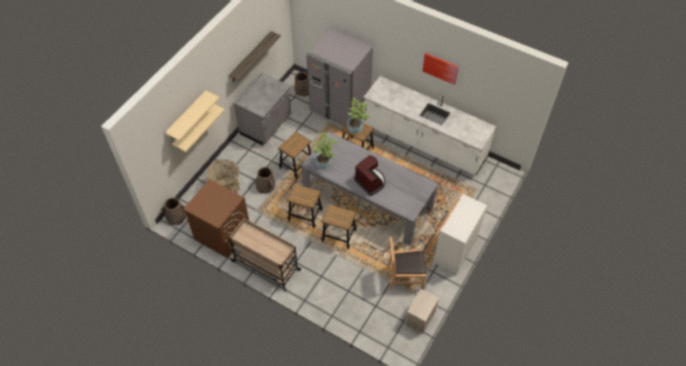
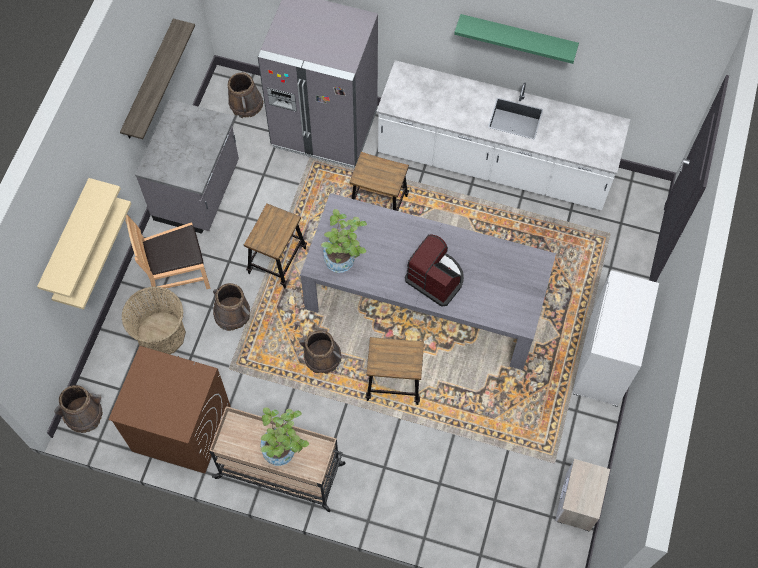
camera: 15 degrees left, 10 degrees up
stool [287,184,323,229] -> brown bucket [299,330,342,374]
potted plant [347,98,370,134] -> potted plant moved to [260,407,309,466]
brown chair [387,236,426,290] -> brown chair moved to [125,215,211,290]
picture [423,53,459,85] -> green shelf [454,14,579,64]

